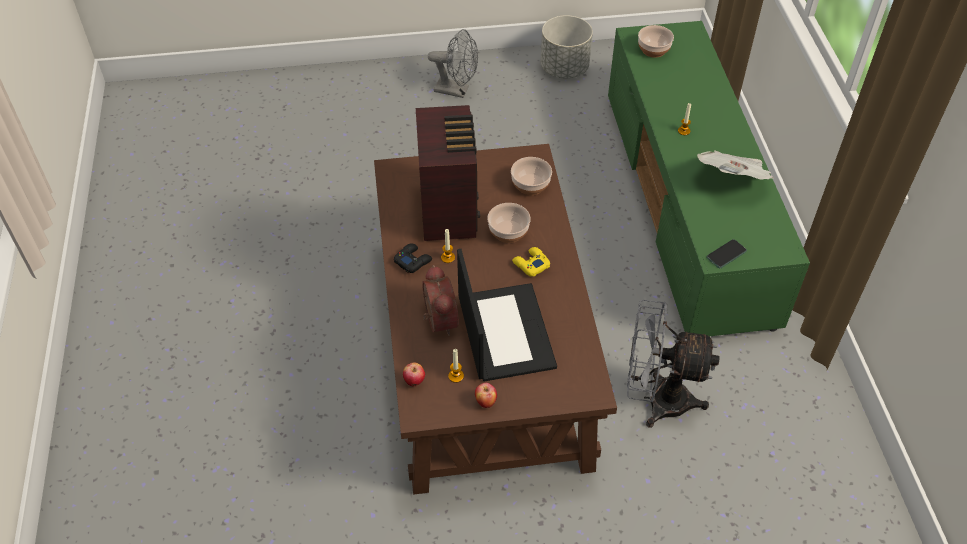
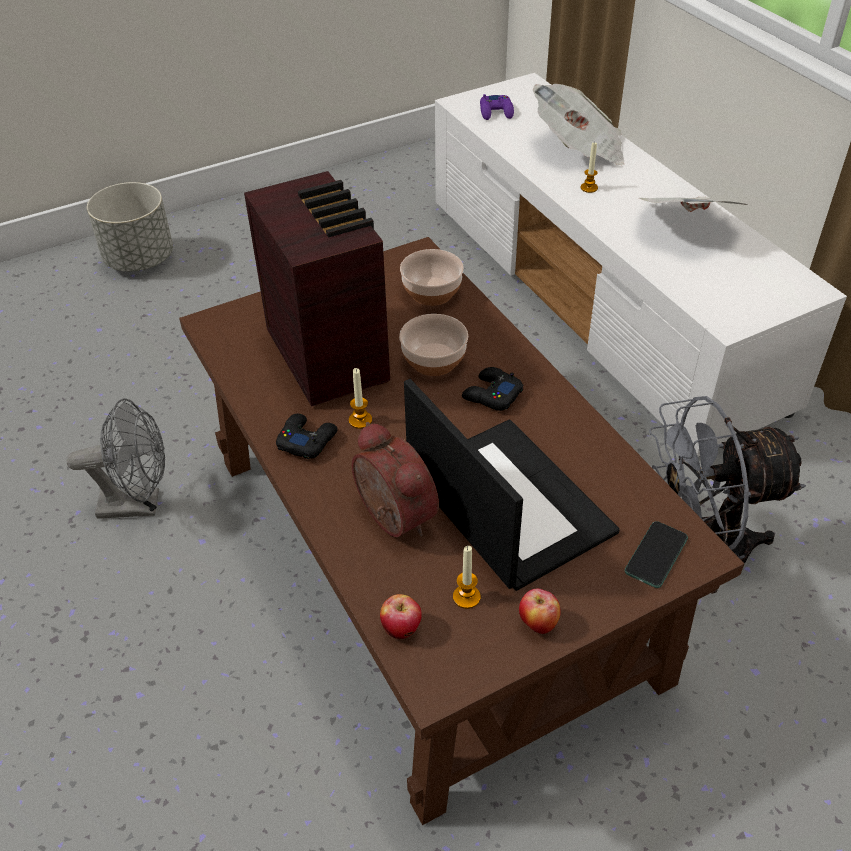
camera: 20 degrees left, 5 degrees down
grey fan [428,29,478,98] -> grey fan moved to [66,398,165,519]
yellow game controller [512,247,550,277] -> black game controller [462,367,524,411]
grey planter [540,15,593,78] -> grey planter moved to [87,182,173,271]
green tv stand [608,21,810,336] -> white tv stand [435,73,847,457]
bowl [638,25,674,58] -> purple game controller [480,94,514,120]
phone [707,239,747,268] -> phone moved to [625,521,688,588]
none -> newspaper [533,84,624,165]

